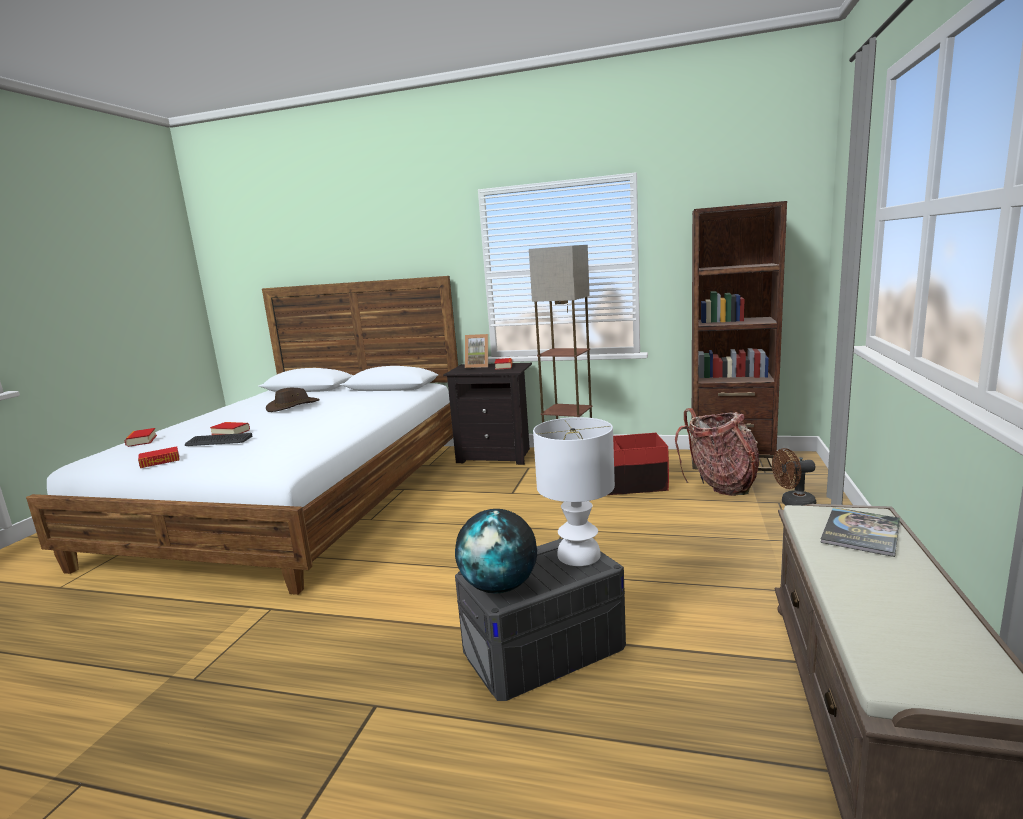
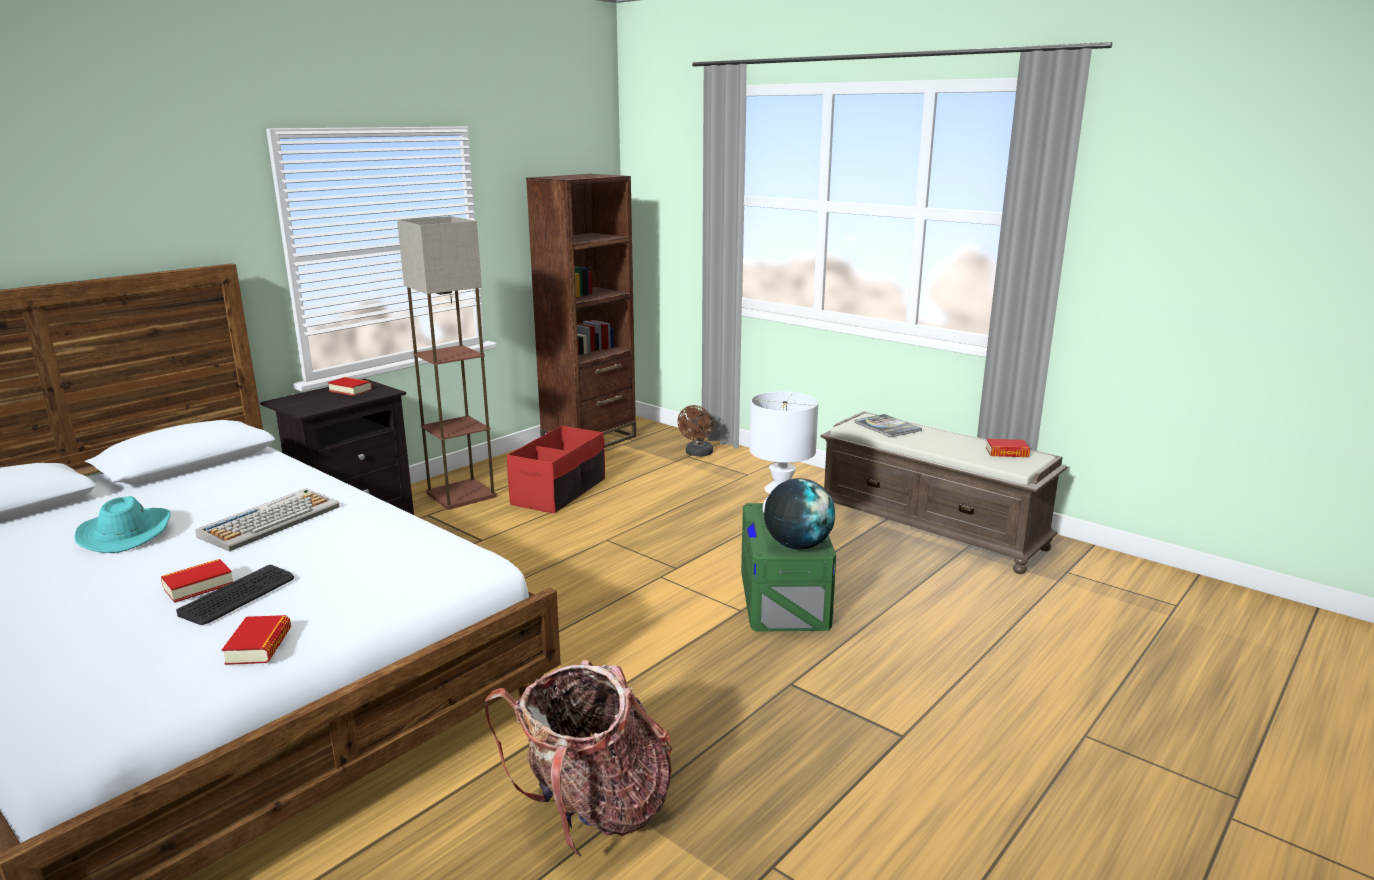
camera: 65 degrees left, 5 degrees up
book [124,428,157,447] -> book moved to [986,439,1030,457]
brown hat [266,388,320,412] -> turquoise hat [74,496,171,553]
grey storage box [455,538,626,701] -> green storage box [741,503,836,632]
picture frame [465,334,488,368] -> none
backpack [675,408,759,496] -> backpack moved to [485,660,672,857]
none -> keyboard [195,488,339,551]

